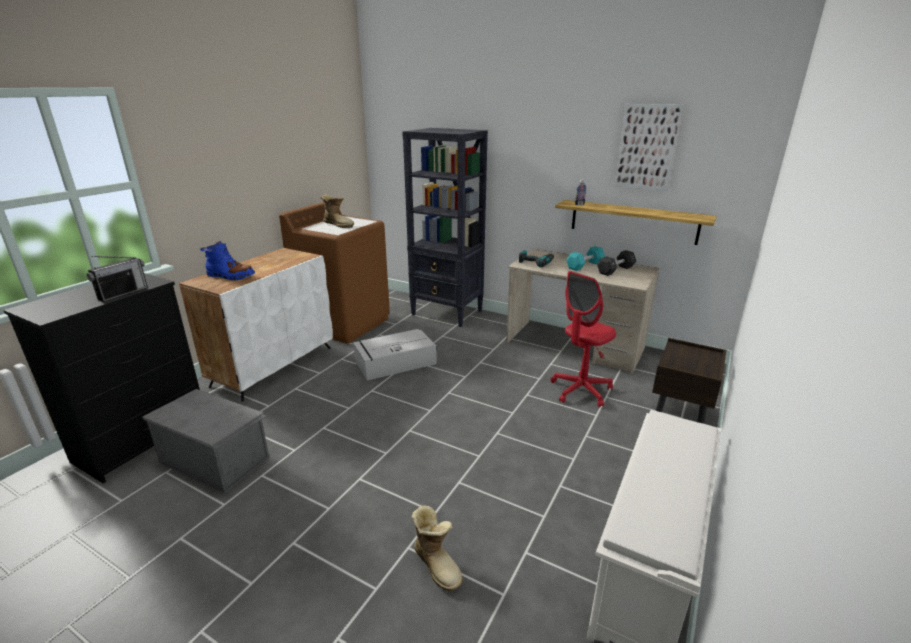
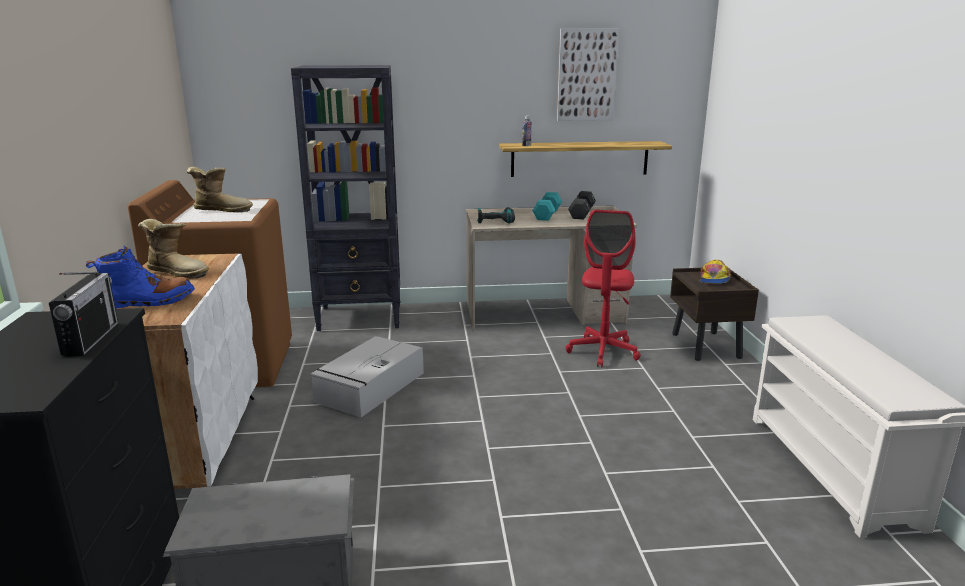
camera: 35 degrees left, 5 degrees down
boot [412,506,463,591] -> boot moved to [138,219,209,279]
none -> cap [700,260,731,284]

